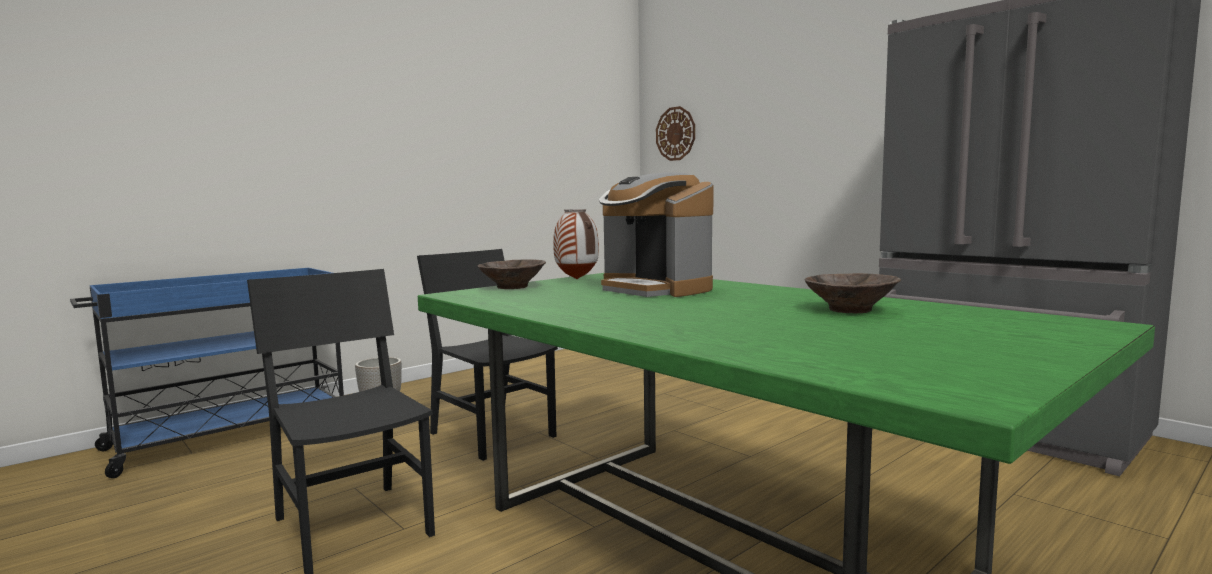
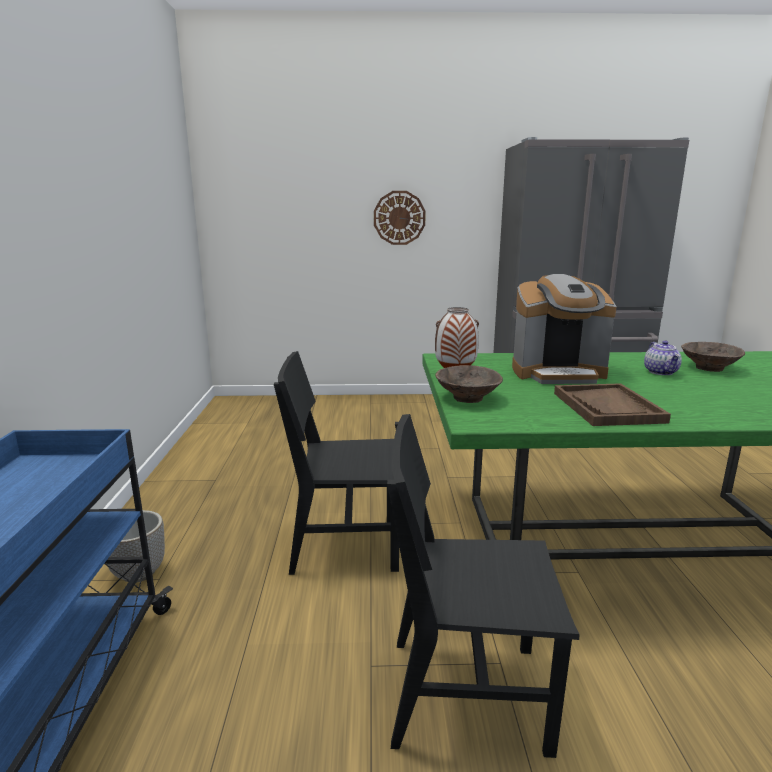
camera: 50 degrees left, 10 degrees up
wall clock [656,106,695,161] -> wall clock moved to [374,191,426,245]
none -> brown tray [554,383,671,426]
none -> teapot [644,341,682,375]

